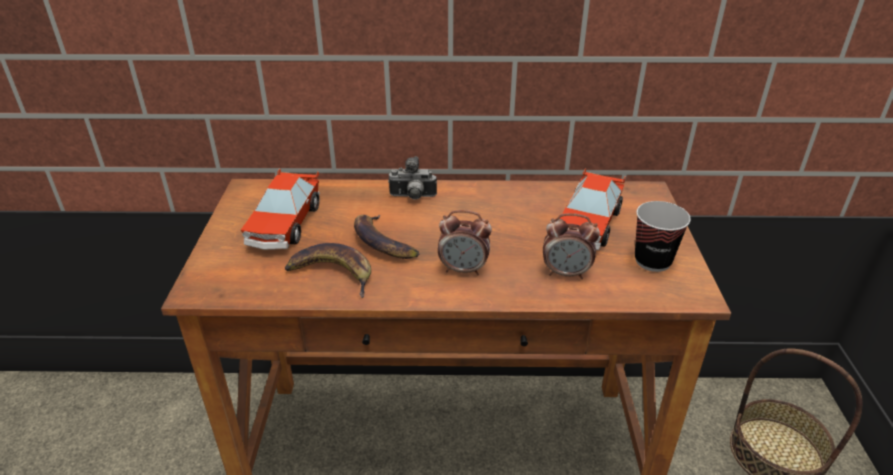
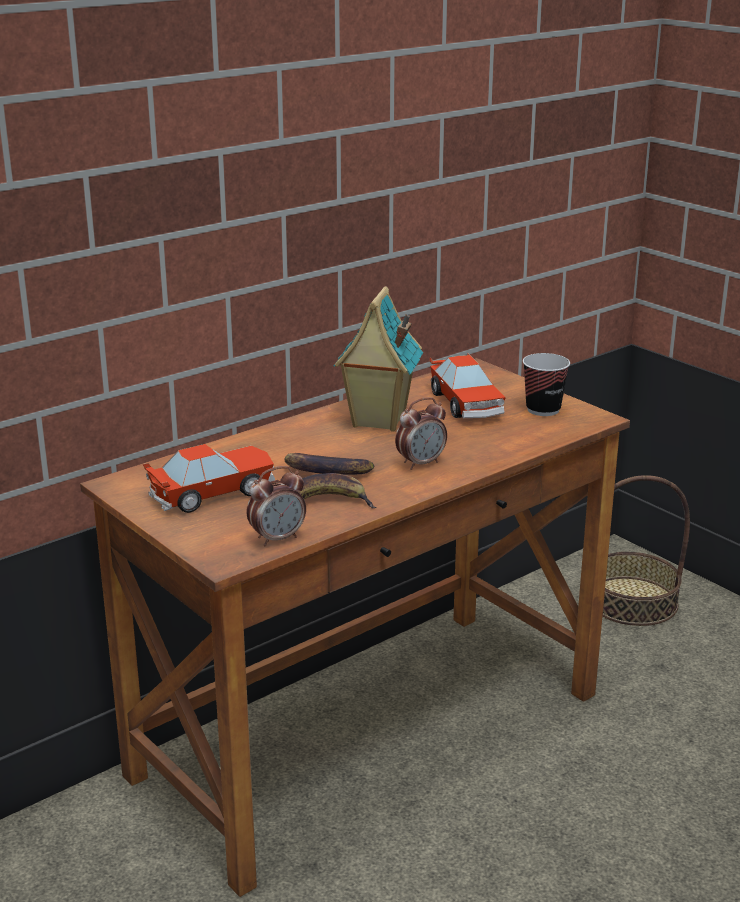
camera: 40 degrees left, 10 degrees down
toy car [241,169,320,250] -> toy car turned 90 degrees counterclockwise [142,444,275,513]
camera [388,156,437,199] -> none
alarm clock [543,213,600,279] -> alarm clock moved to [246,466,306,546]
none -> toy house [334,286,423,432]

